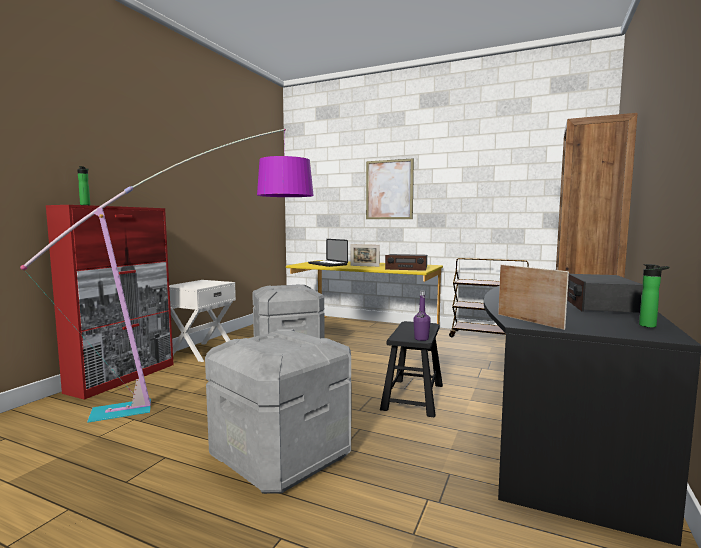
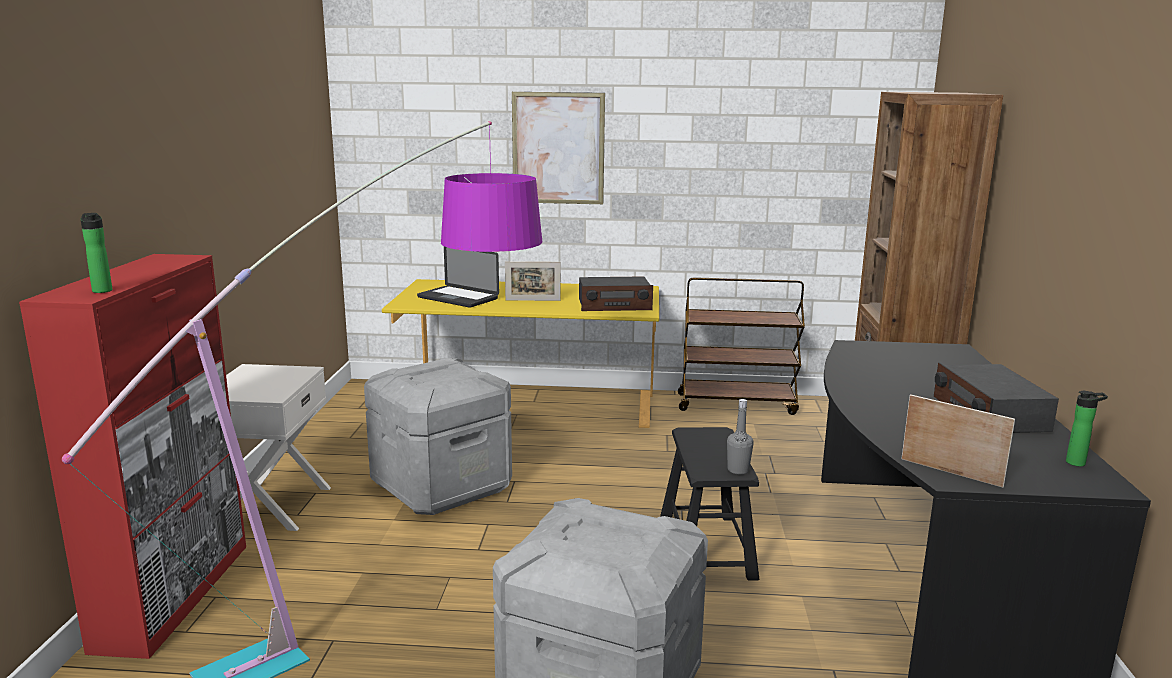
camera: 20 degrees left, 10 degrees up
purple bottle [413,290,431,341] -> grey bottle [727,399,754,475]

